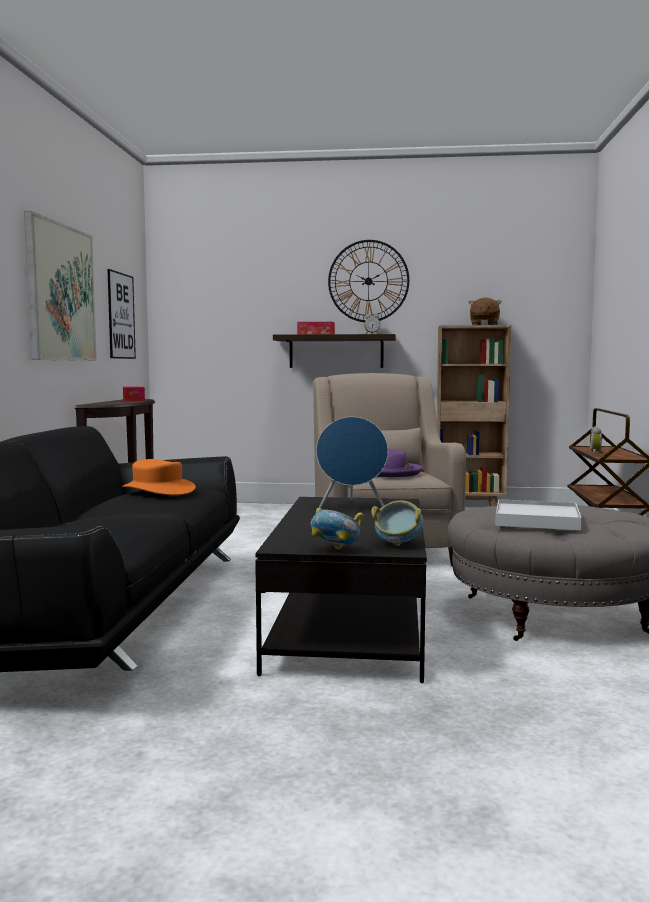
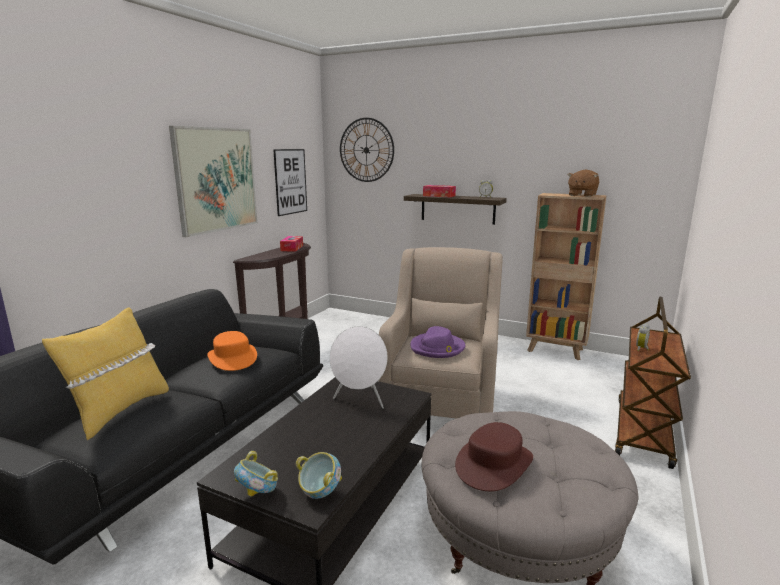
camera: 20 degrees right, 10 degrees up
blue speaker [316,417,388,508] -> white speaker [330,326,387,409]
wall clock [328,240,409,322] -> wall clock moved to [340,118,394,182]
white tray [495,499,582,530] -> brown hat [455,422,533,491]
none -> yellow pillow [42,307,169,440]

